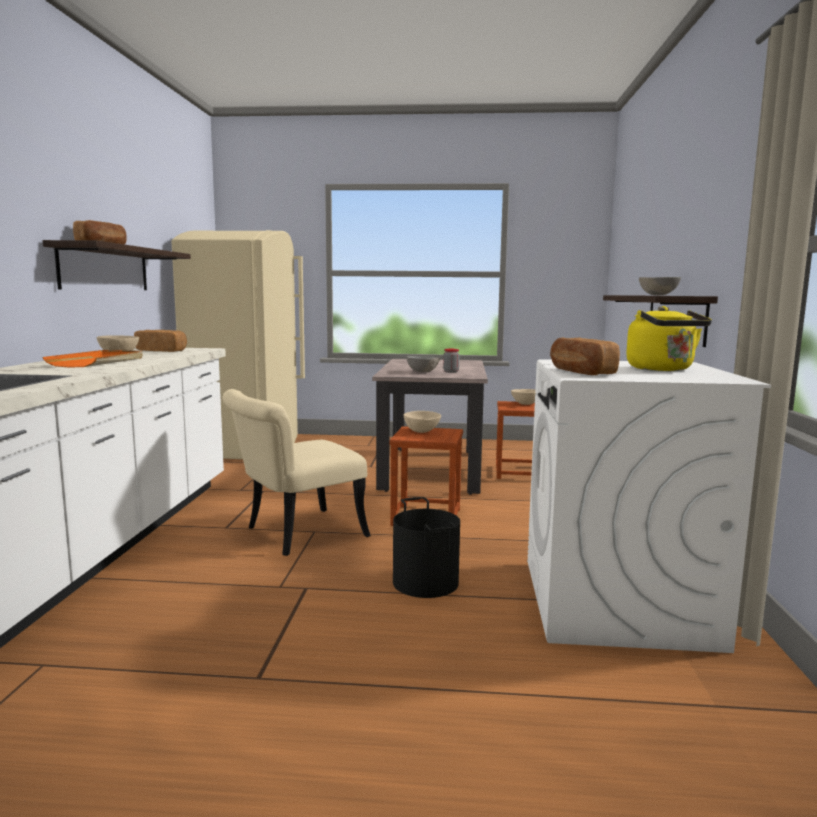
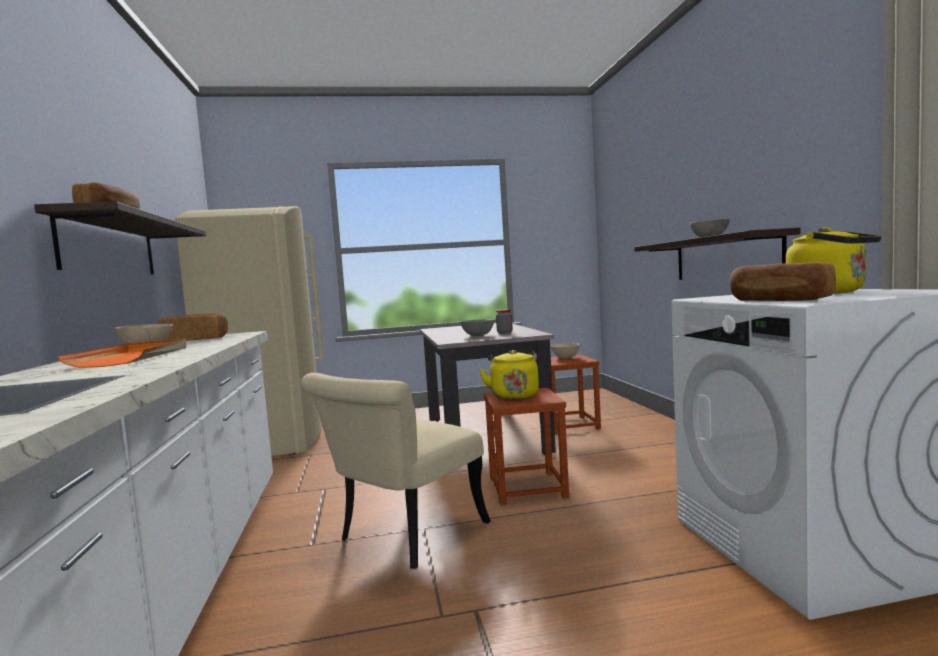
camera: 15 degrees left, 5 degrees down
black bucket [393,497,460,598] -> none
beige bowl [404,411,441,433] -> yellow kettle [479,350,539,400]

